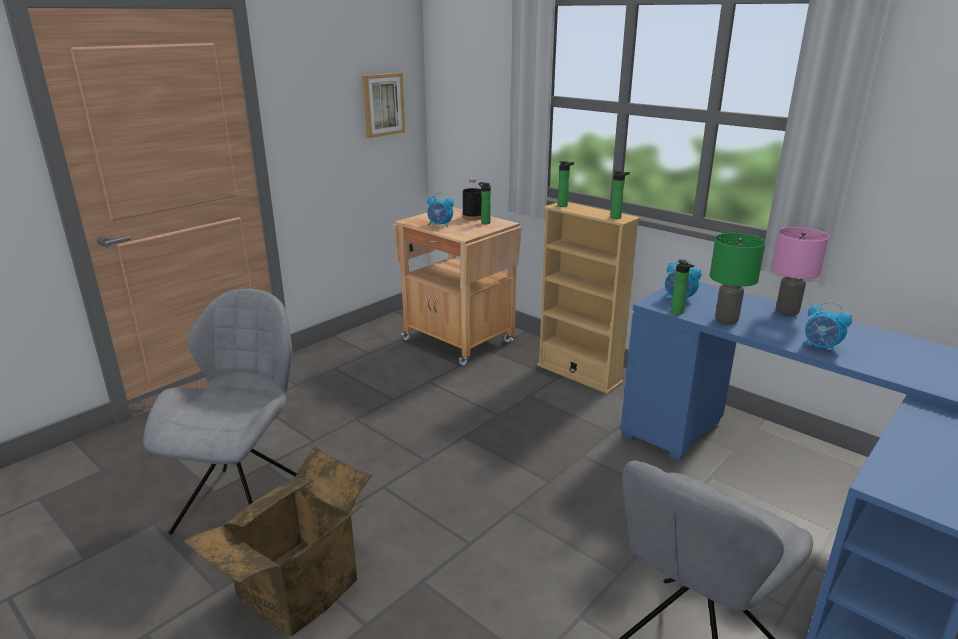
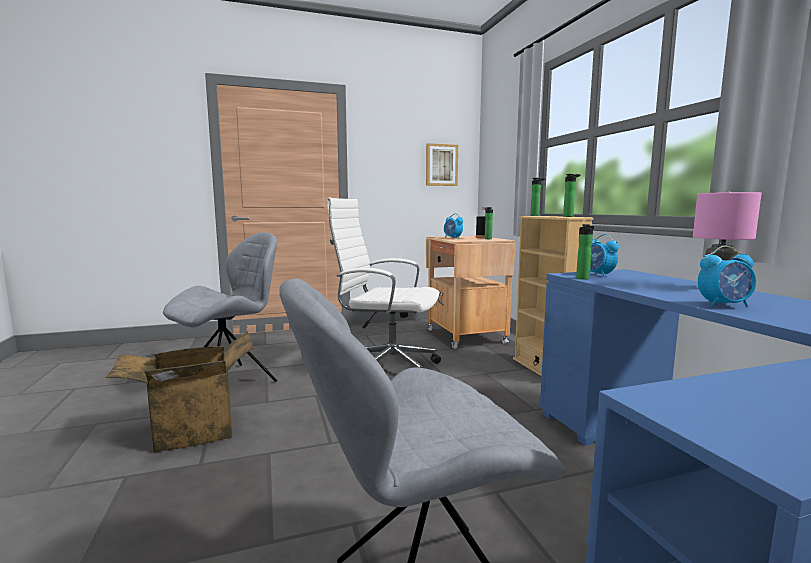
camera: 30 degrees right, 15 degrees down
green table lamp [710,233,766,324] -> none
alarm clock [803,302,852,354] -> alarm clock turned 75 degrees counterclockwise [698,246,756,307]
none -> white office chair [327,197,441,368]

